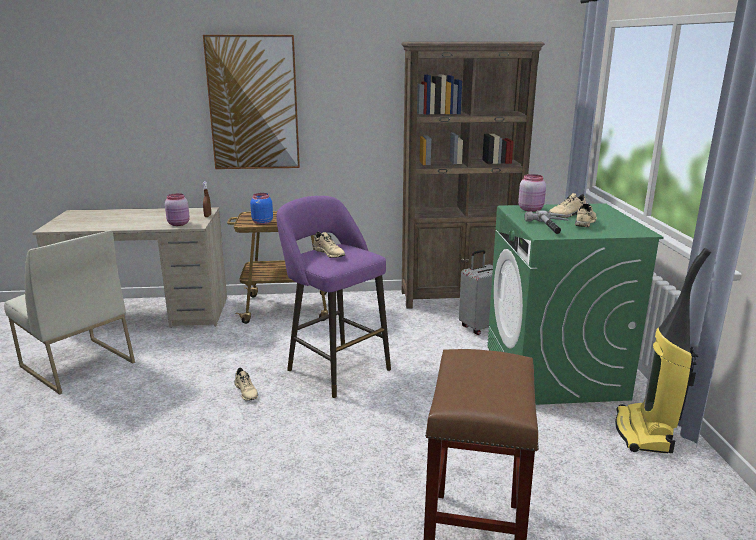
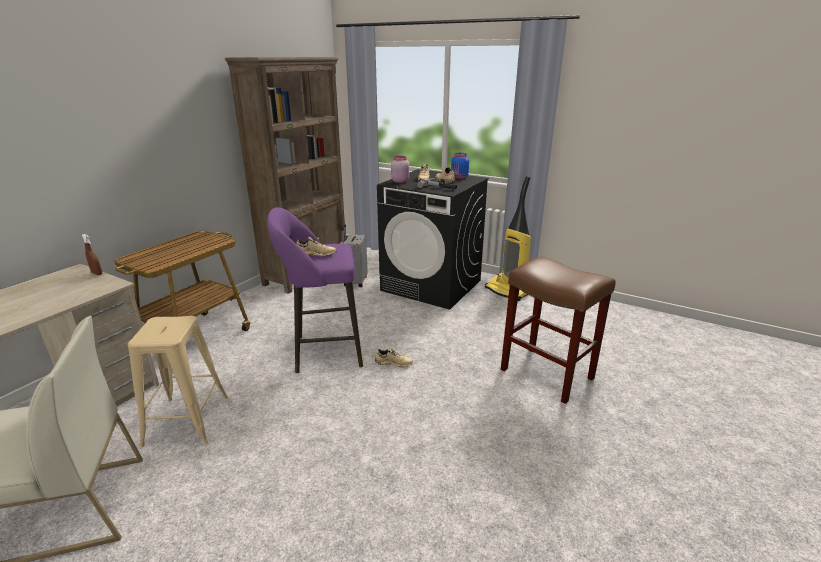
camera: 55 degrees left, 5 degrees up
pink jar [165,193,190,226] -> none
picture [203,35,300,169] -> none
beige shoe [234,368,258,401] -> beige shoe moved to [375,348,413,367]
blue jar [250,193,273,225] -> blue jar moved to [451,153,469,179]
green washing machine [487,203,664,405] -> black washing machine [377,169,489,310]
none -> beige stool [128,316,228,447]

